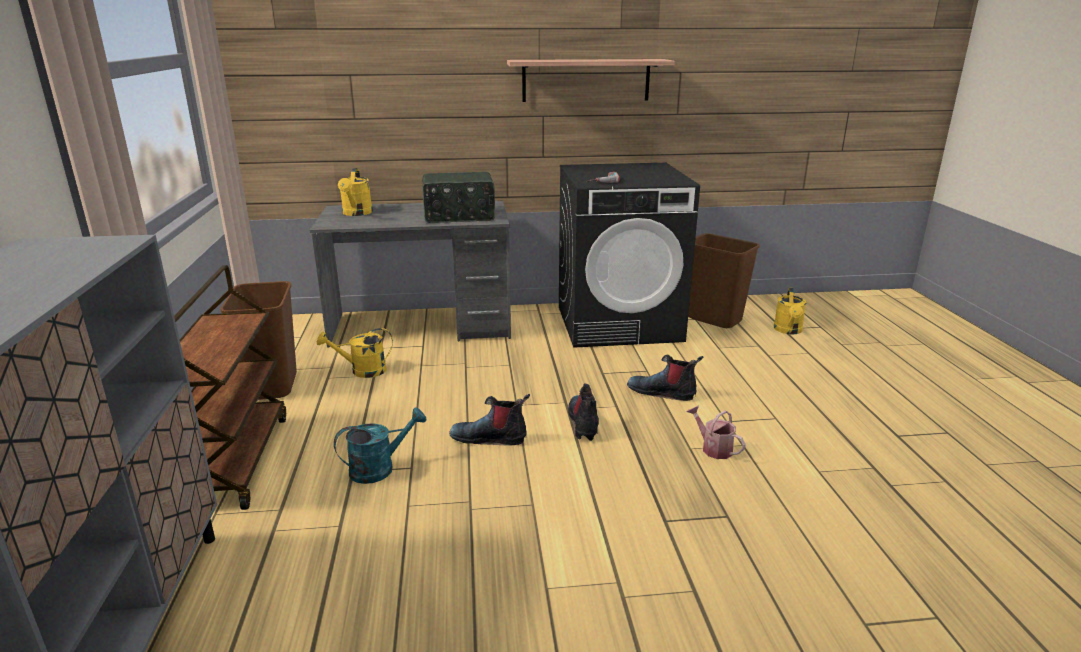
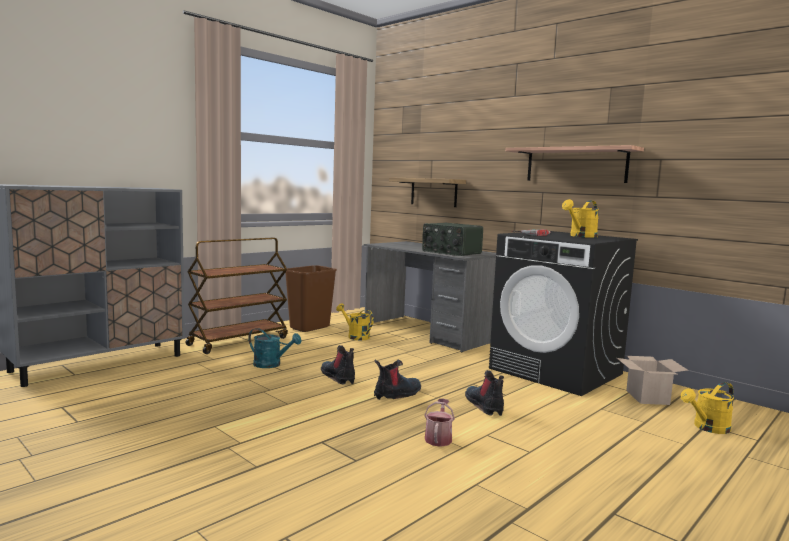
camera: 50 degrees right, 15 degrees down
yellow watering can [338,168,373,216] -> yellow watering can moved to [562,199,599,238]
brown trash can [688,233,760,328] -> cardboard box [617,356,688,405]
none -> shelf [389,177,466,207]

